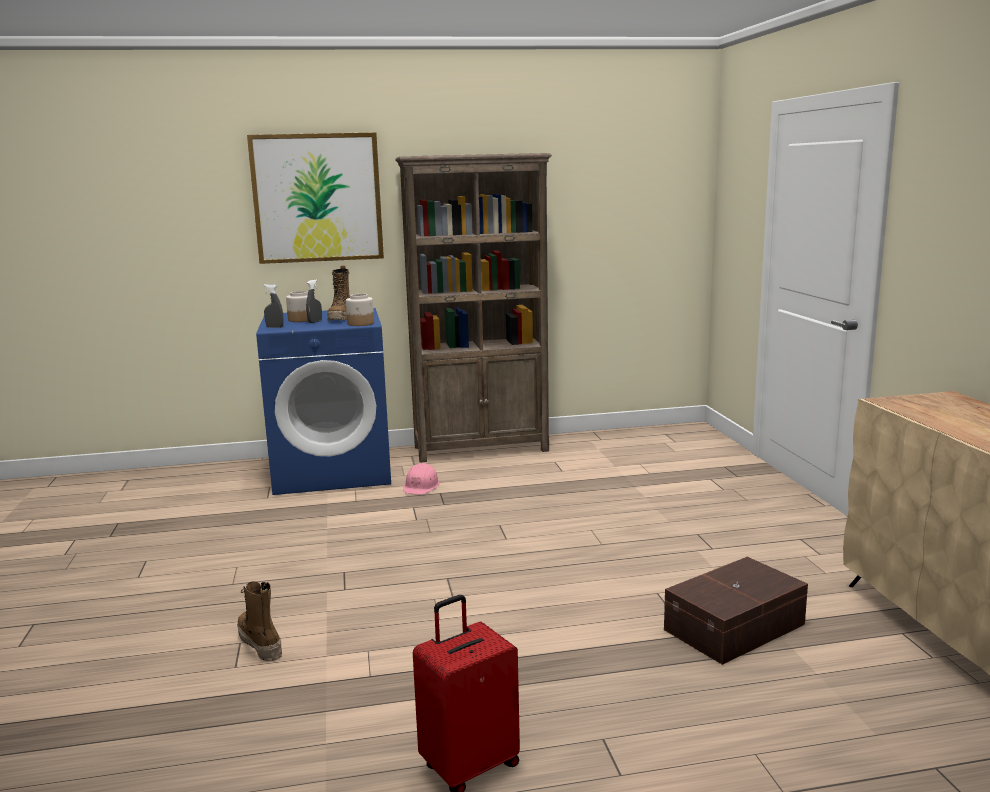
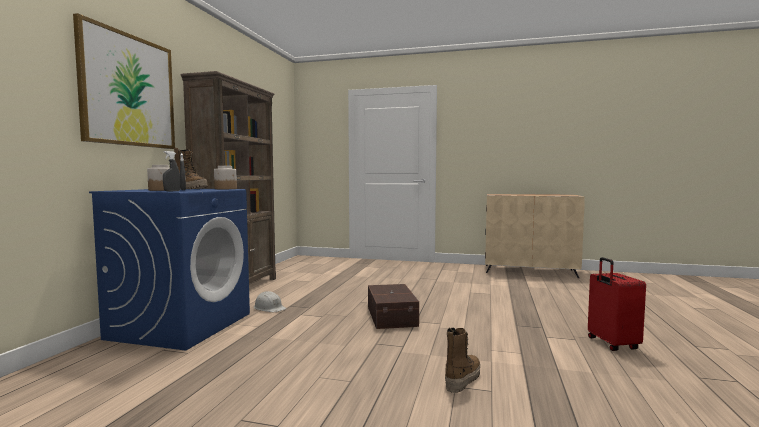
camera: 65 degrees left, 10 degrees down
boot [237,581,282,662] -> boot turned 135 degrees clockwise [445,327,480,393]
pink hard hat [403,463,440,495] -> white hard hat [254,291,286,312]
brown storage box [664,557,808,665] -> brown storage box moved to [368,284,419,329]

